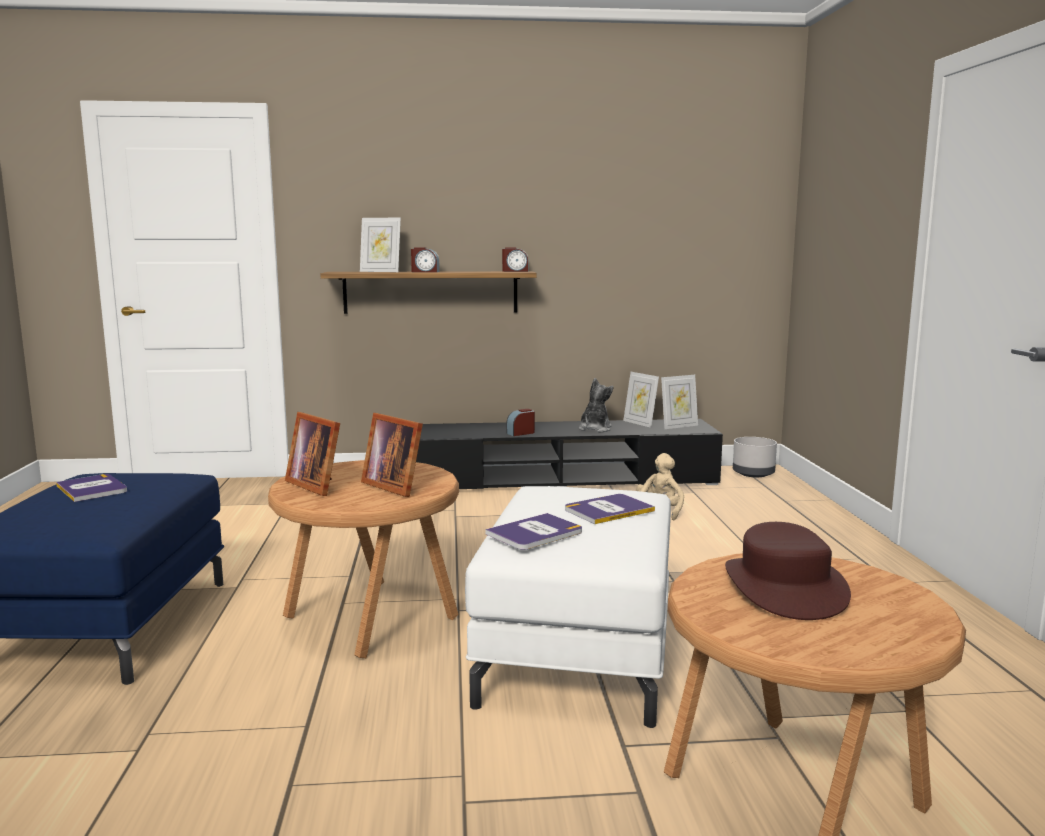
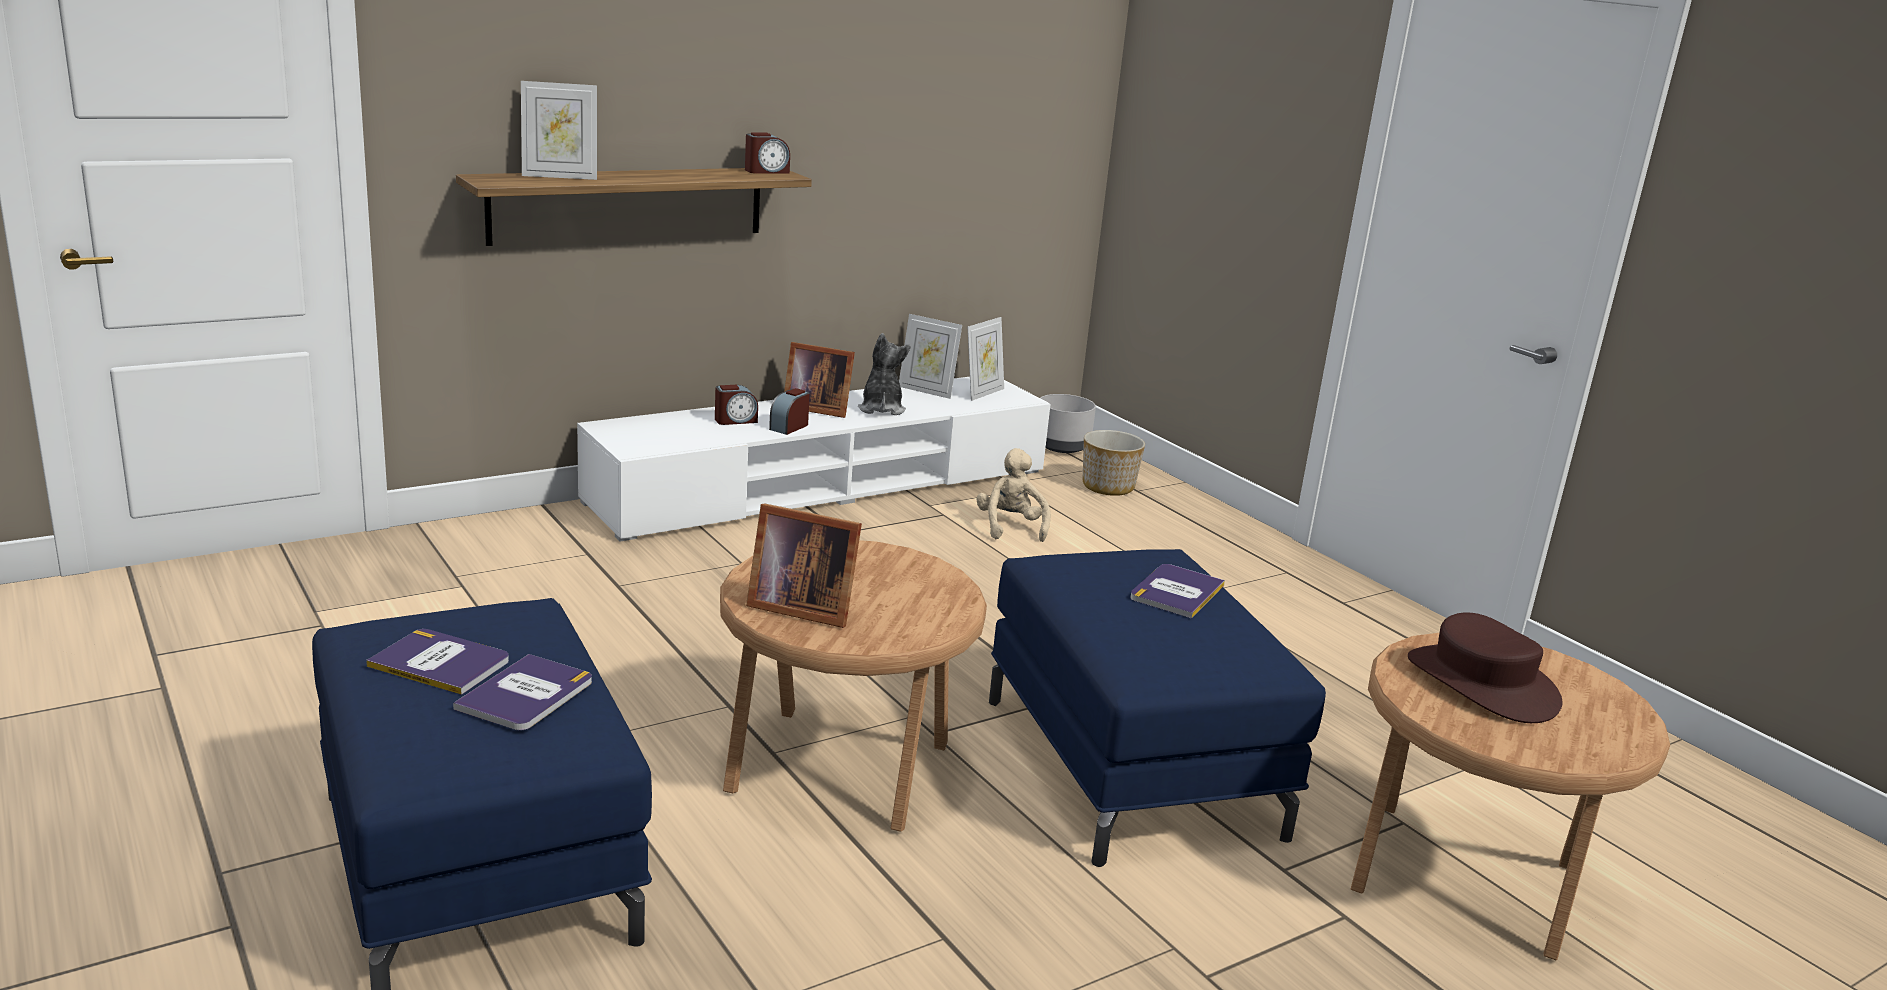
camera: 30 degrees left, 10 degrees up
picture frame [361,413,423,497] -> picture frame moved to [784,342,855,418]
alarm clock [411,248,440,272] -> alarm clock moved to [715,385,758,425]
black tv stand [416,419,723,489] -> white tv stand [577,377,1051,542]
white ottoman [465,486,671,728] -> blue ottoman [989,549,1326,867]
book [486,513,582,550] -> book moved to [453,654,592,730]
none -> planter [1083,430,1145,496]

